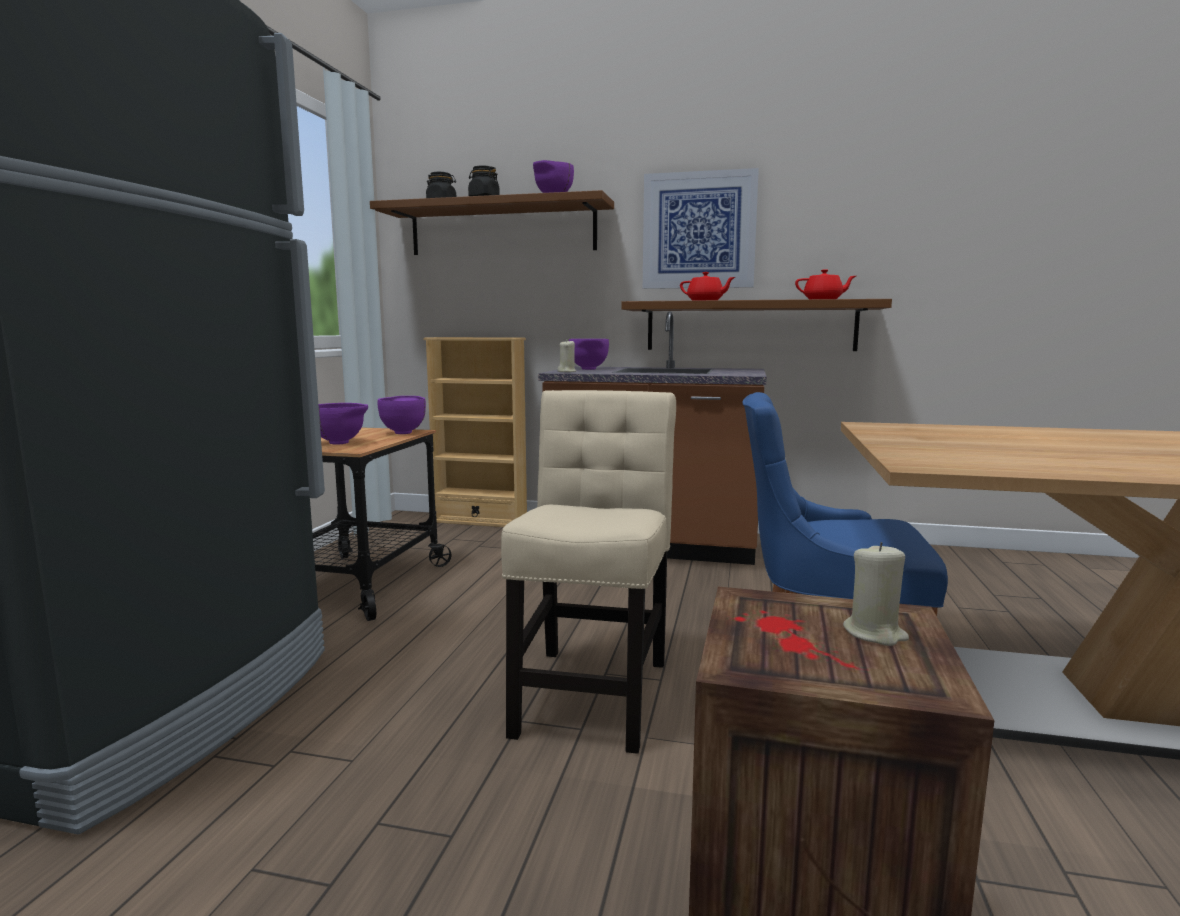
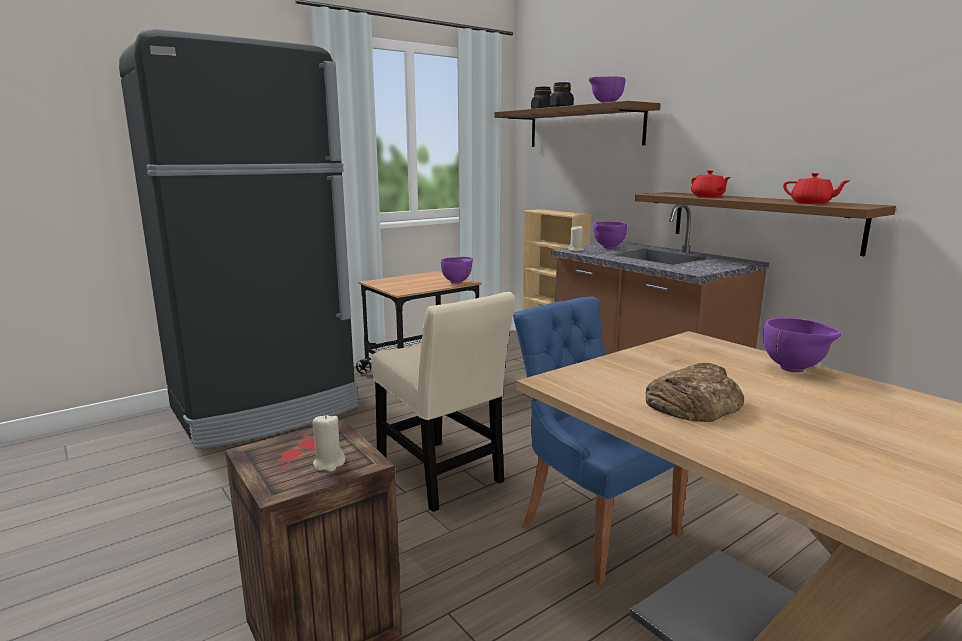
camera: 40 degrees right, 5 degrees up
purple bowl [318,403,368,444] -> purple bowl moved to [763,318,841,372]
beige chair [501,390,676,754] -> beige chair turned 90 degrees clockwise [372,292,516,512]
picture [643,168,759,289] -> none
none -> bread [646,363,744,422]

